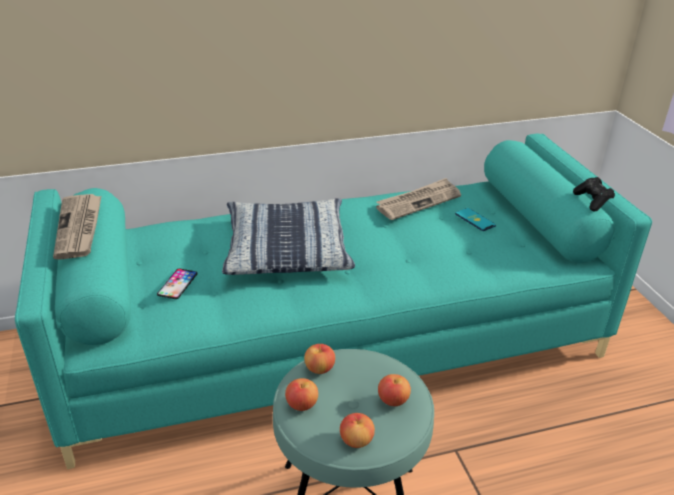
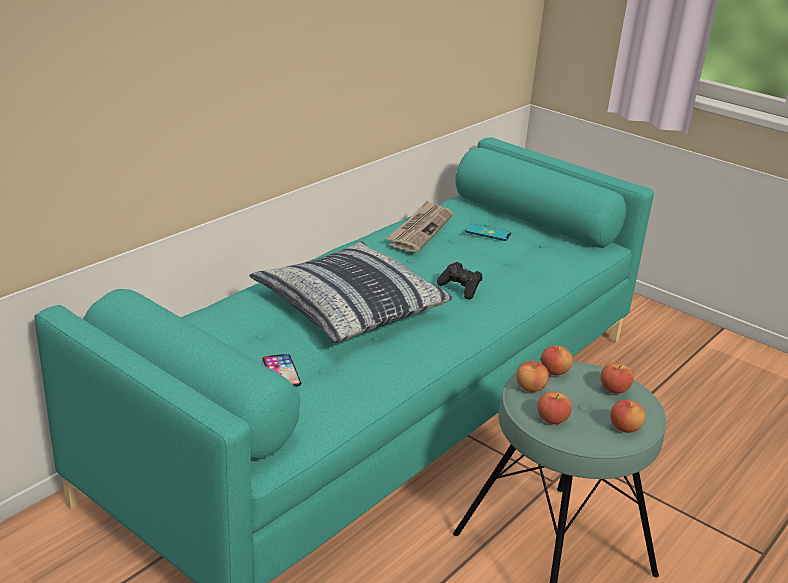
camera: 35 degrees left, 5 degrees down
newspaper [53,194,101,260] -> none
black game controller [573,177,615,211] -> black game controller moved to [437,262,482,300]
none -> apple [541,346,573,375]

